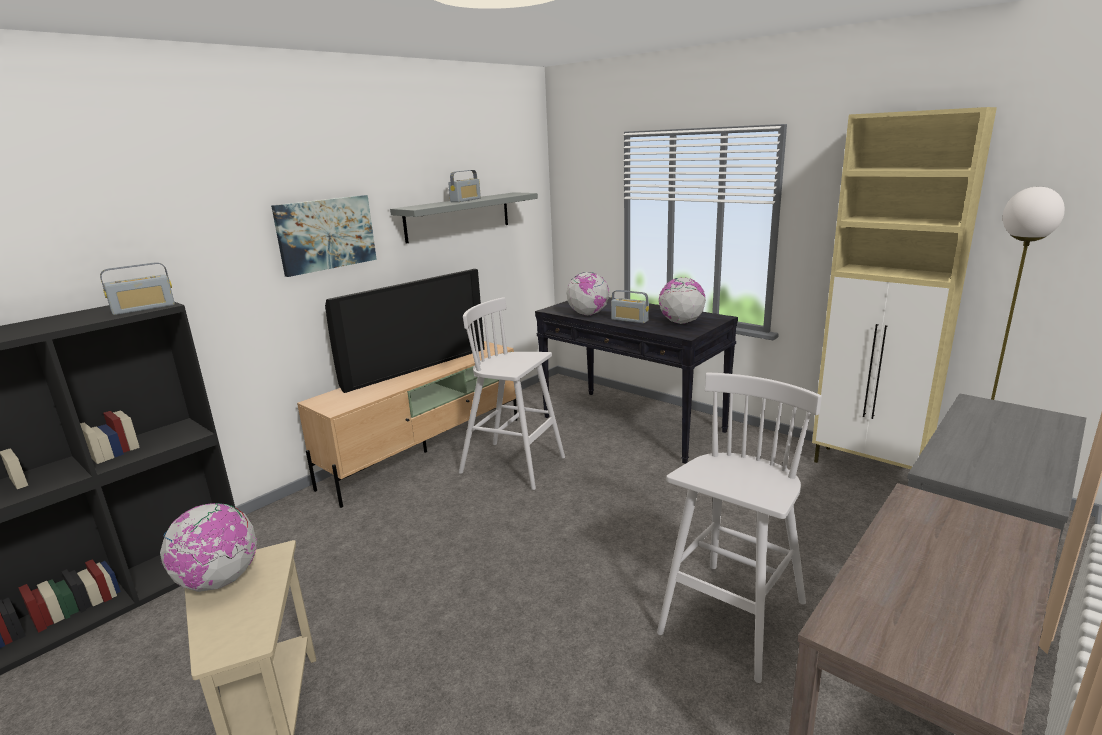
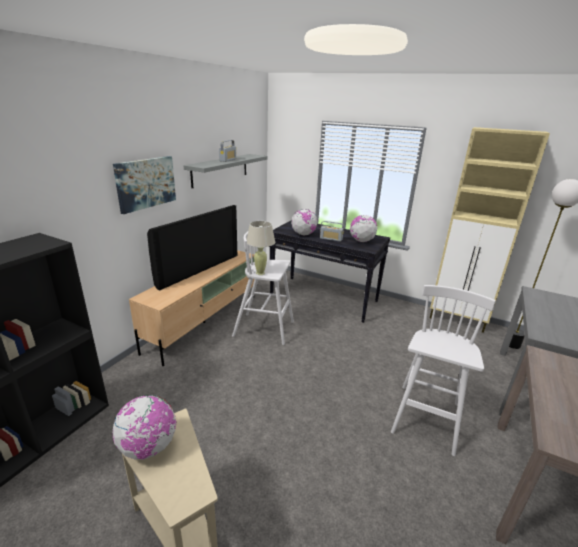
camera: 15 degrees left, 5 degrees up
radio [100,262,175,315] -> none
none -> beige table lamp [246,221,275,275]

